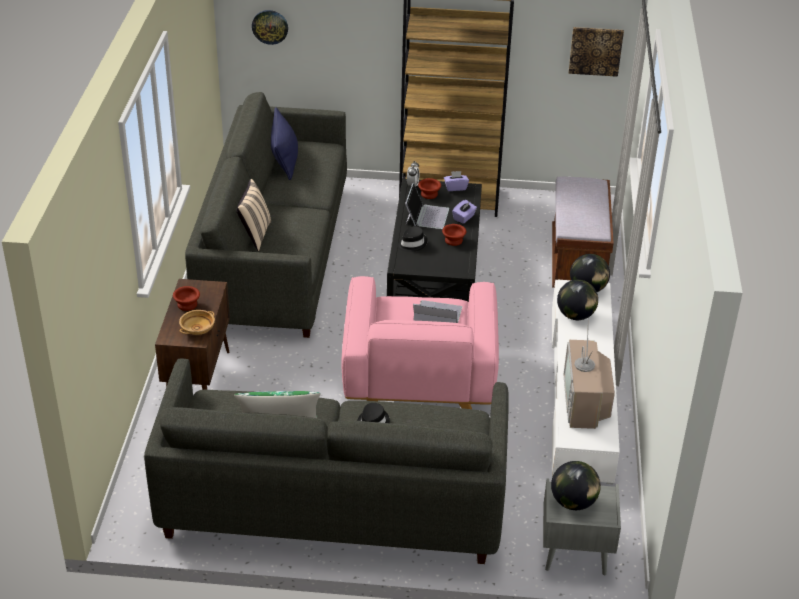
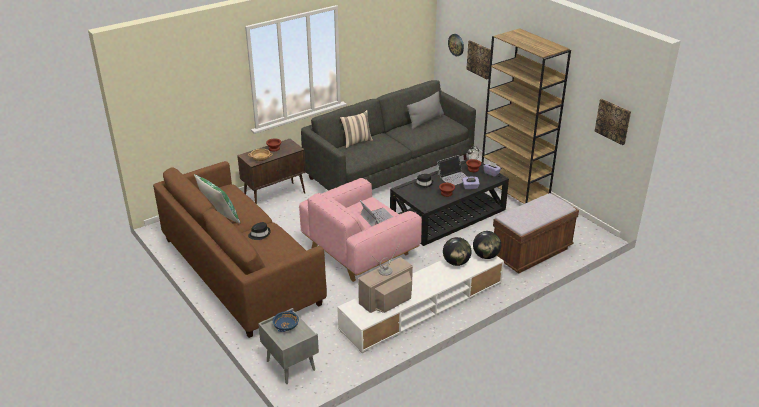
camera: 50 degrees right, 5 degrees down
grey sofa [144,359,509,564] -> brown sofa [153,161,327,338]
blue pillow [271,107,298,180] -> grey pillow [407,91,444,130]
globe [551,461,601,510] -> blue bowl [273,311,299,332]
none -> picture [466,40,491,79]

